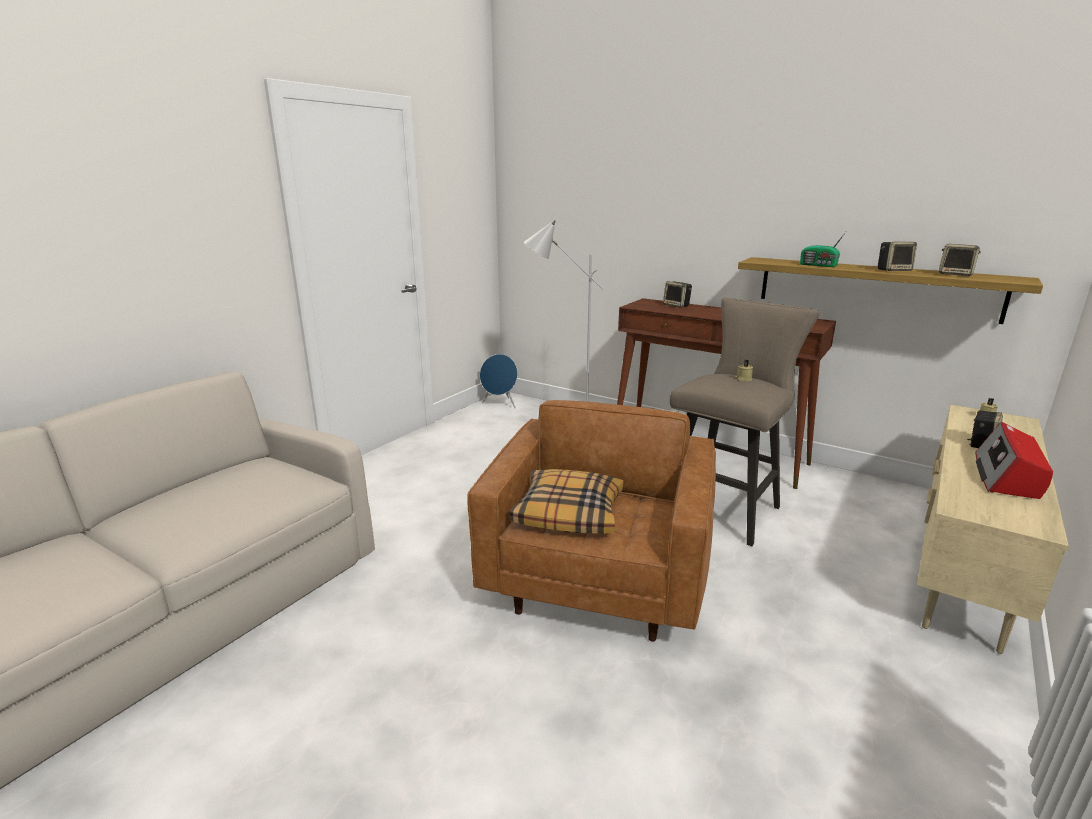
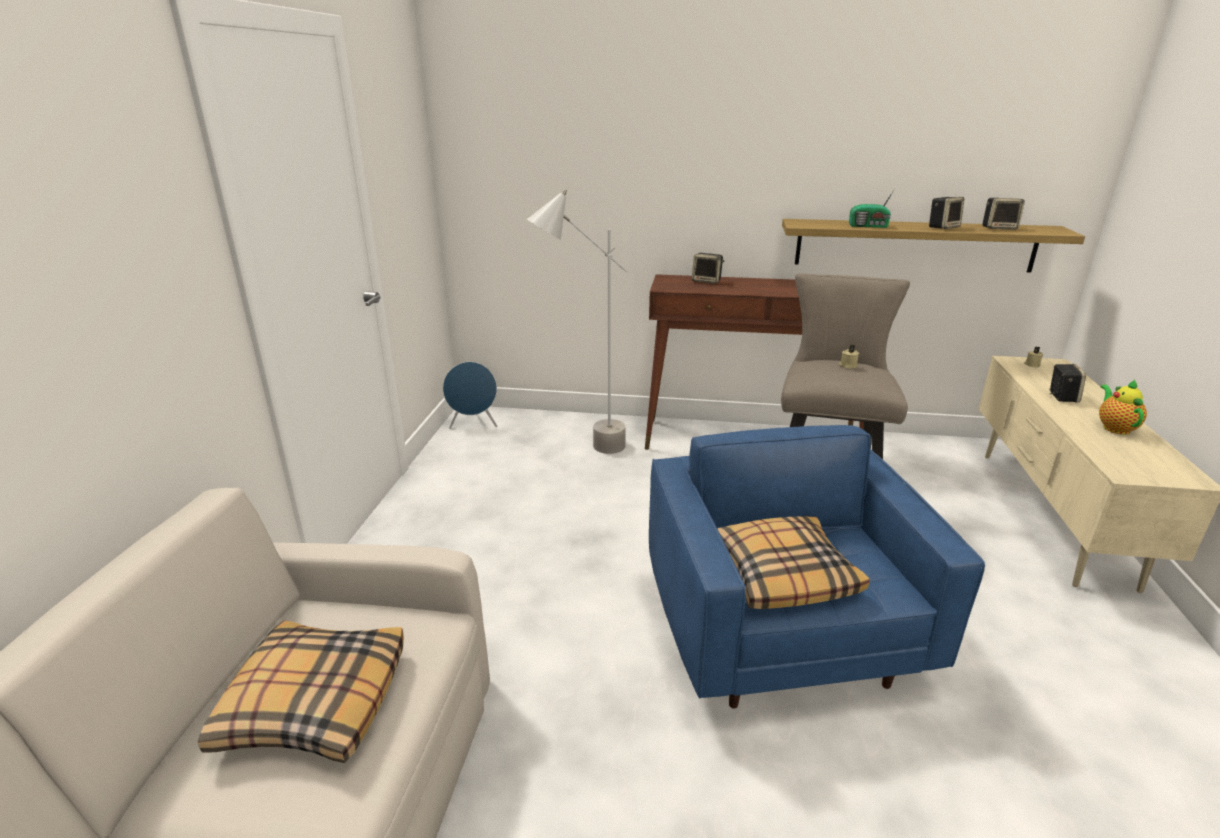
camera: 25 degrees left, 5 degrees up
brown armchair [467,400,716,642] -> blue armchair [649,425,985,709]
radio [975,422,1053,499] -> teapot [1099,379,1147,435]
none -> pillow [198,621,404,763]

